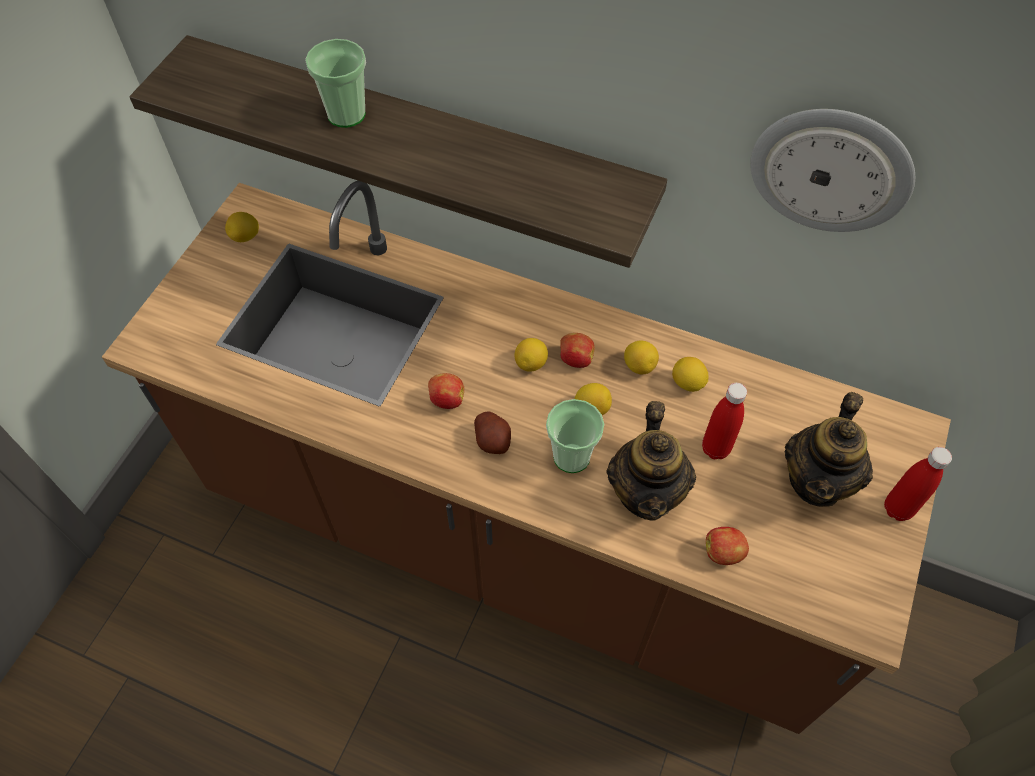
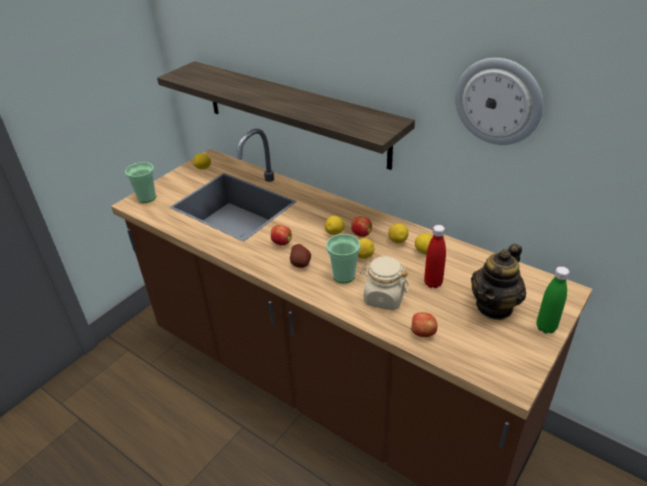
camera: 15 degrees right, 20 degrees down
cup [305,39,366,128] -> cup moved to [125,162,156,203]
teapot [607,401,696,520] -> beige jar [360,256,409,310]
red bottle [884,447,952,521] -> green bottle [536,266,570,334]

